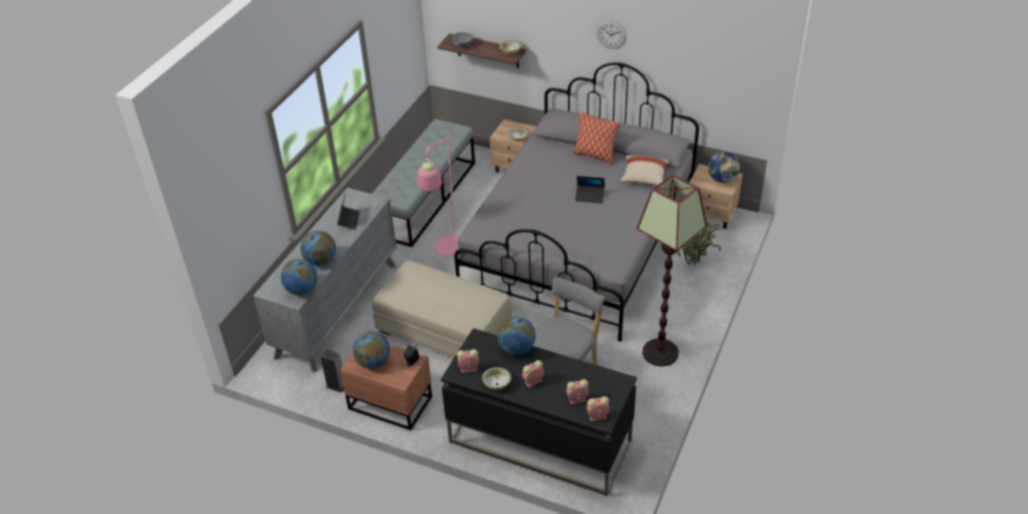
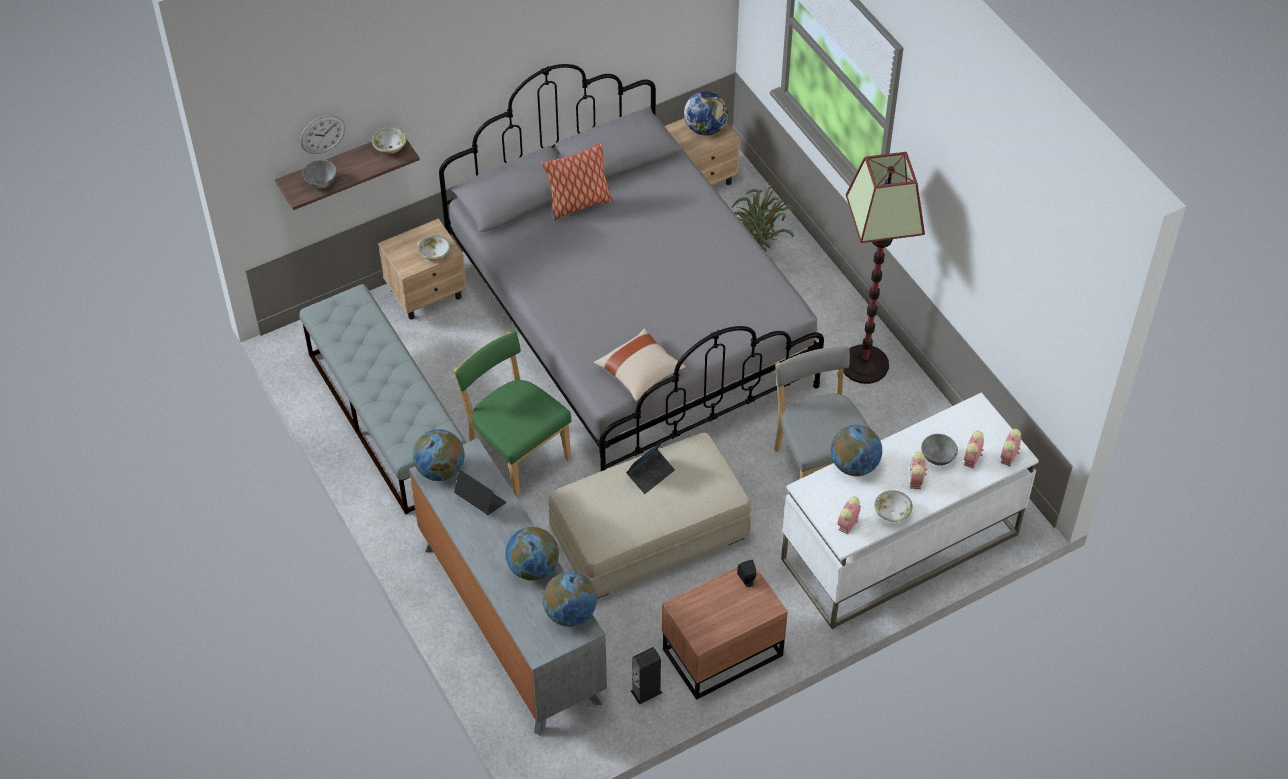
camera: 55 degrees left, 10 degrees up
globe [353,332,390,369] -> globe moved to [413,429,465,481]
pink floor lamp [418,138,470,257] -> green chair [453,332,572,498]
black desk [441,328,637,496] -> white desk [781,392,1039,629]
laptop [575,176,605,203] -> laptop moved to [626,439,675,494]
wall clock [596,21,626,49] -> wall clock moved to [300,115,345,154]
beige pillow [620,155,669,186] -> beige pillow moved to [594,328,686,401]
none -> grey bowl [921,434,958,466]

